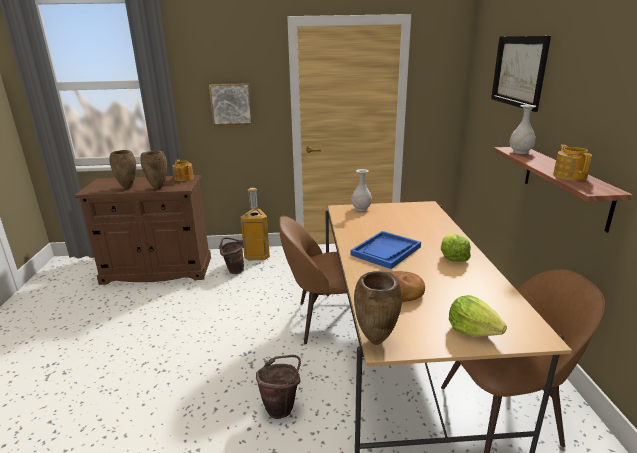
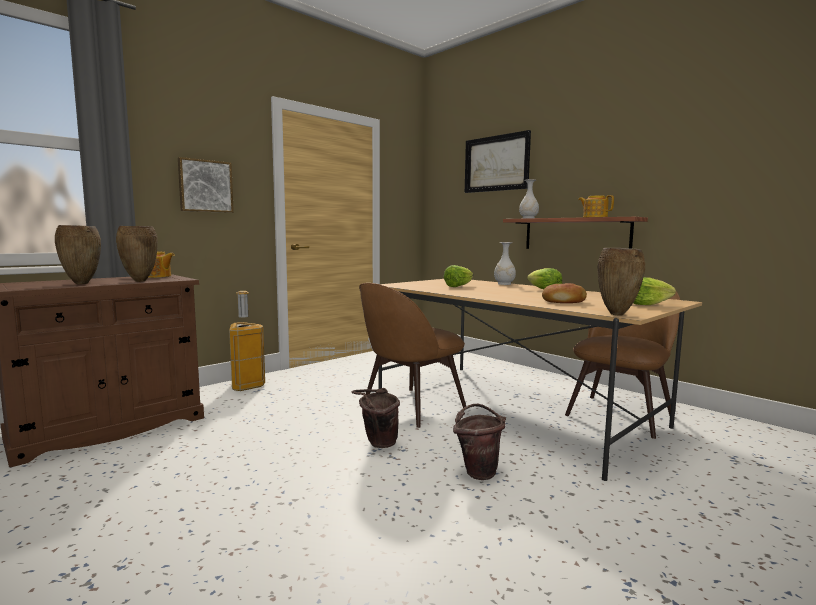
camera: 40 degrees left, 15 degrees down
brown bucket [219,237,244,274] -> brown bucket moved to [352,388,400,448]
blue tray [350,231,421,269] -> none
white vase [351,169,372,211] -> white vase moved to [494,242,516,285]
none -> lettuce [444,265,473,287]

